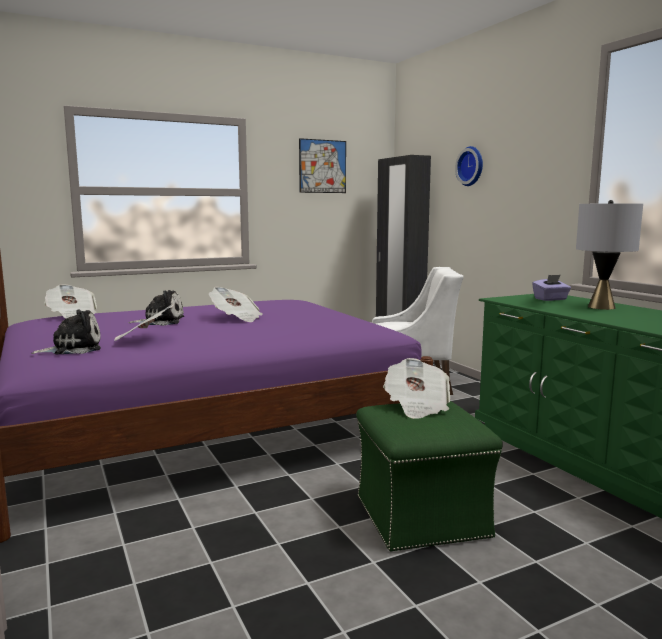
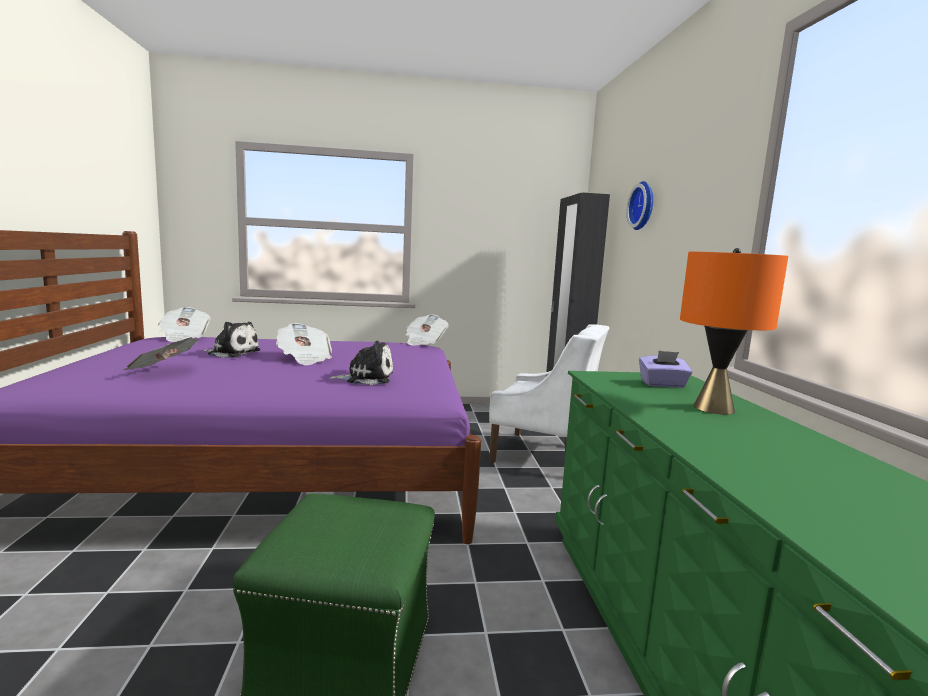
camera: 20 degrees right, 0 degrees up
plush toy [31,310,101,354] -> plush toy moved to [329,341,393,385]
picture [299,138,346,193] -> none
newspaper [383,358,450,419] -> newspaper moved to [406,314,449,345]
grey table lamp [576,200,643,310] -> orange table lamp [680,248,788,415]

